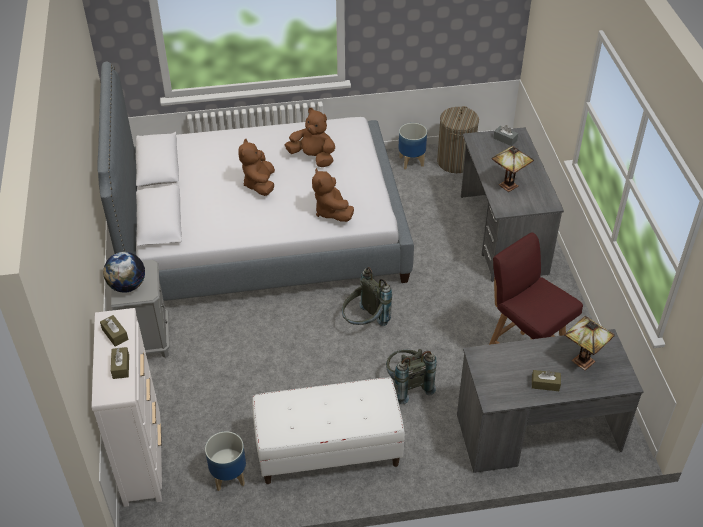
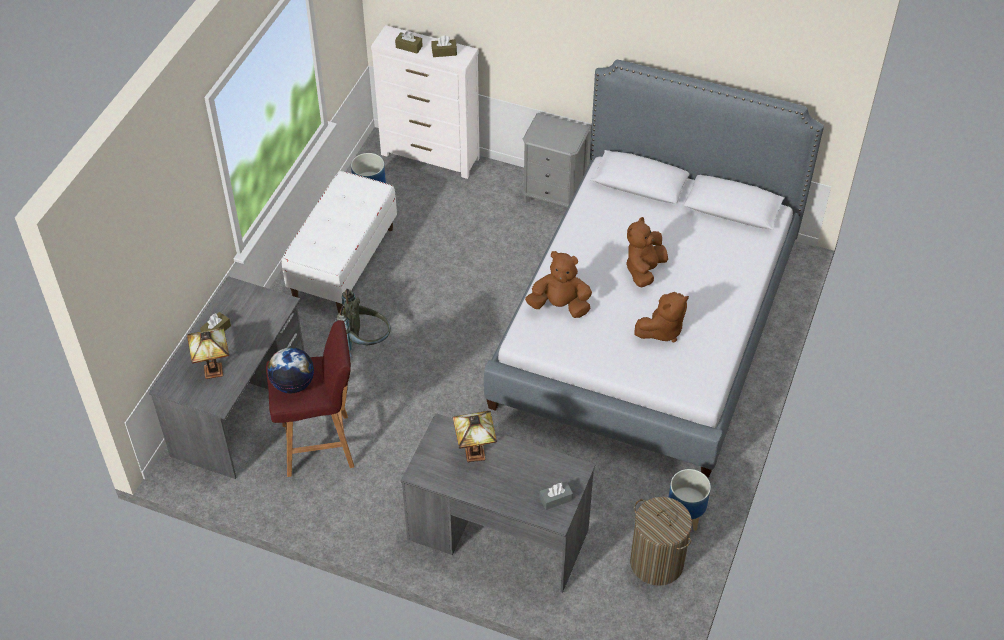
camera: 120 degrees right, 5 degrees up
globe [103,252,145,293] -> globe moved to [267,347,314,393]
brown plush toy [238,139,275,196] -> brown plush toy turned 90 degrees counterclockwise [626,217,668,287]
grey backpack [342,267,392,326] -> none

